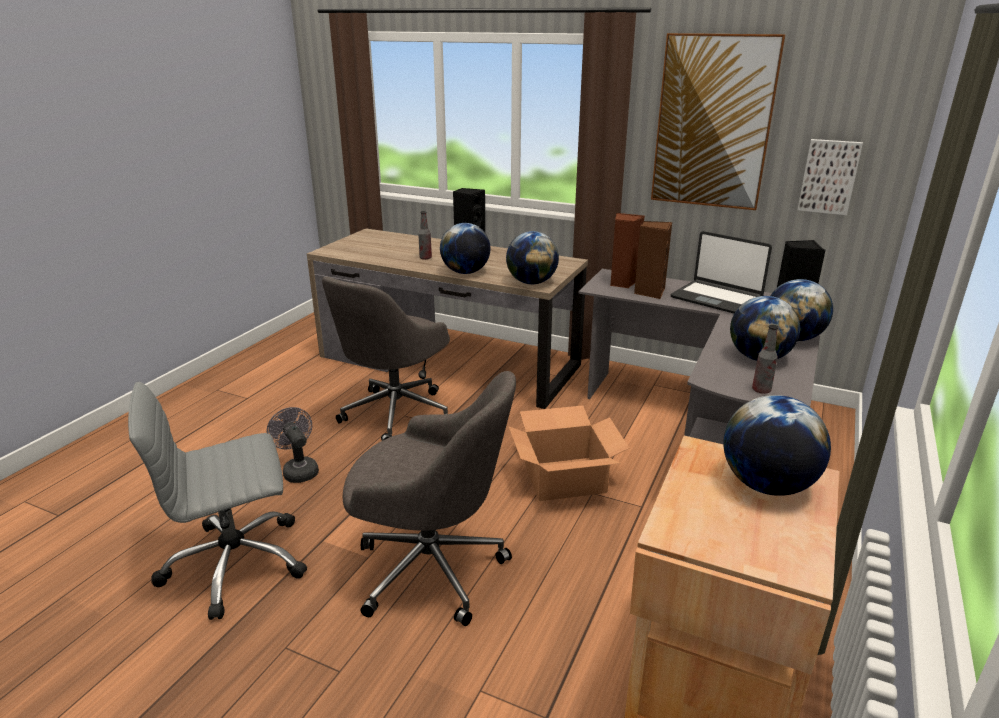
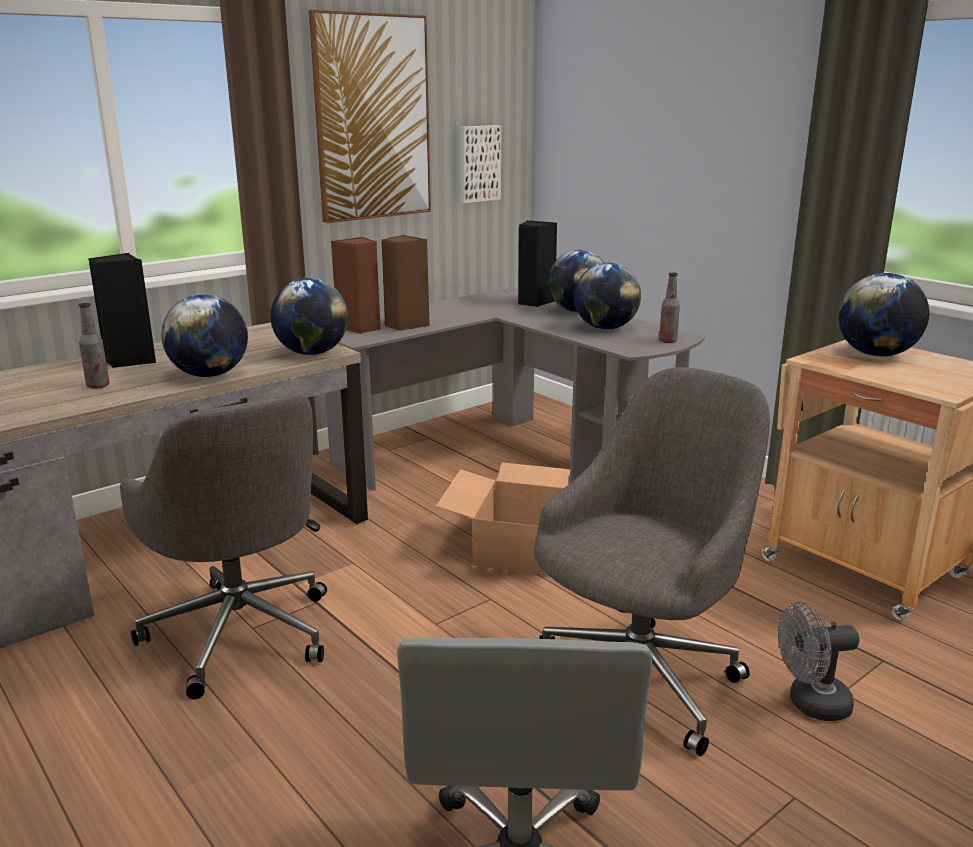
camera: 65 degrees left, 5 degrees down
grey fan [267,407,319,483] -> grey fan moved to [778,602,859,721]
laptop [671,231,772,313] -> none

